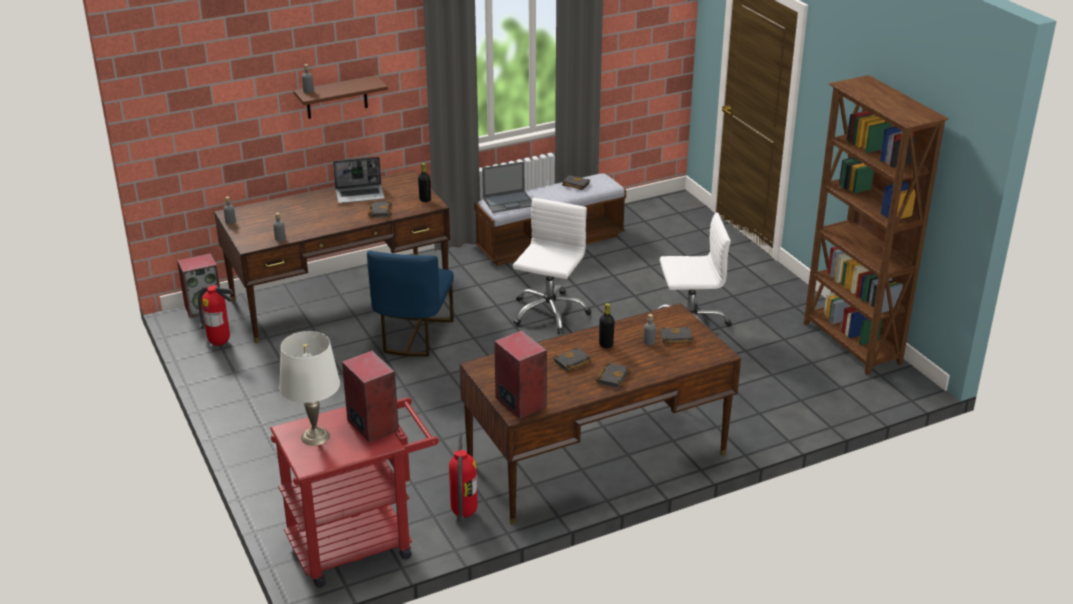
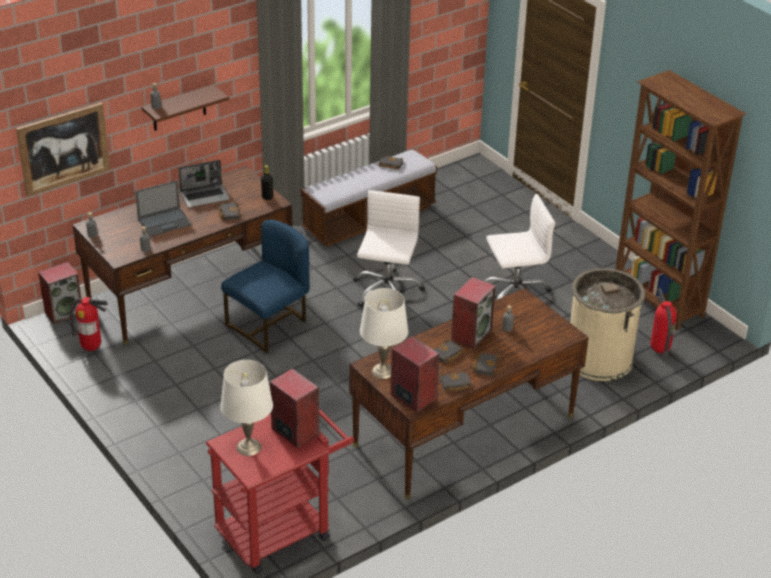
camera: 10 degrees left, 5 degrees up
blue chair [367,251,454,357] -> blue chair turned 135 degrees counterclockwise [221,220,310,353]
fire extinguisher [449,432,478,521] -> fire extinguisher moved to [651,288,677,355]
laptop [482,162,532,213] -> laptop moved to [135,180,192,236]
black bottle [599,303,615,348] -> speaker [451,277,496,349]
black book [660,326,693,344] -> black book moved to [440,371,471,392]
none -> picture [16,102,110,197]
none -> white table lamp [360,288,408,379]
none -> beige trash can [570,268,645,381]

